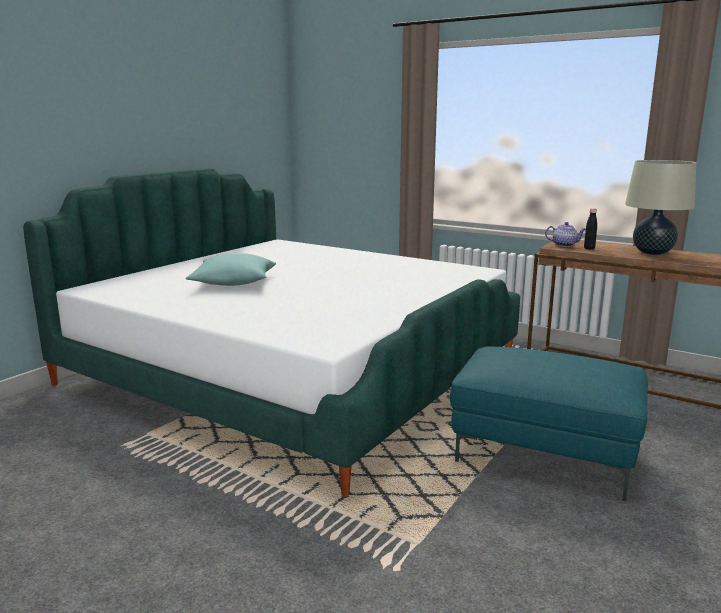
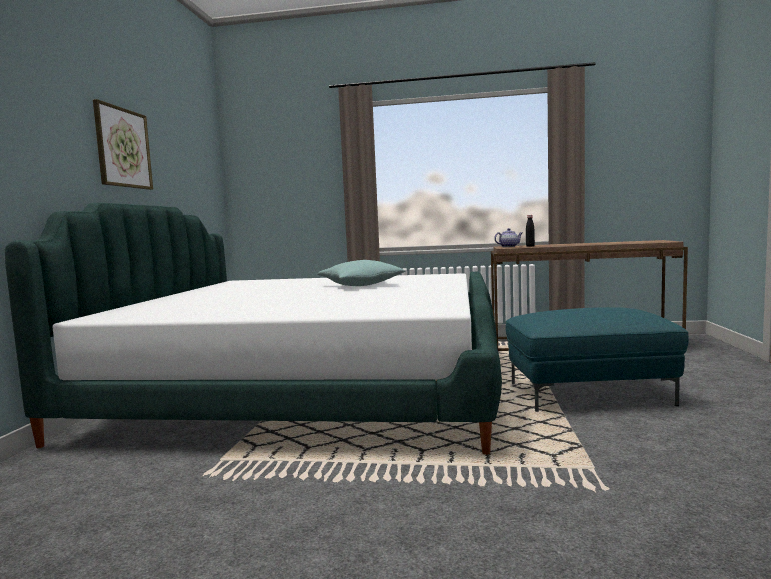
camera: 25 degrees left, 10 degrees down
turquoise pillow [185,253,276,286] -> turquoise pillow moved to [317,260,406,286]
beige table lamp [625,160,696,255] -> none
none -> picture [93,99,153,190]

